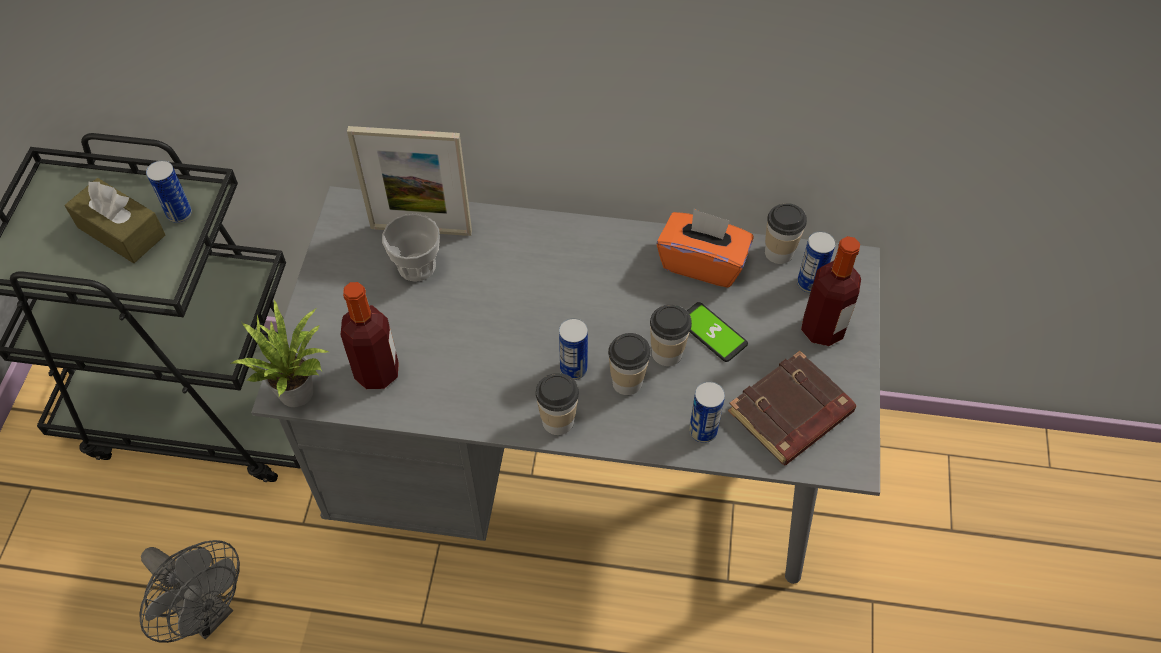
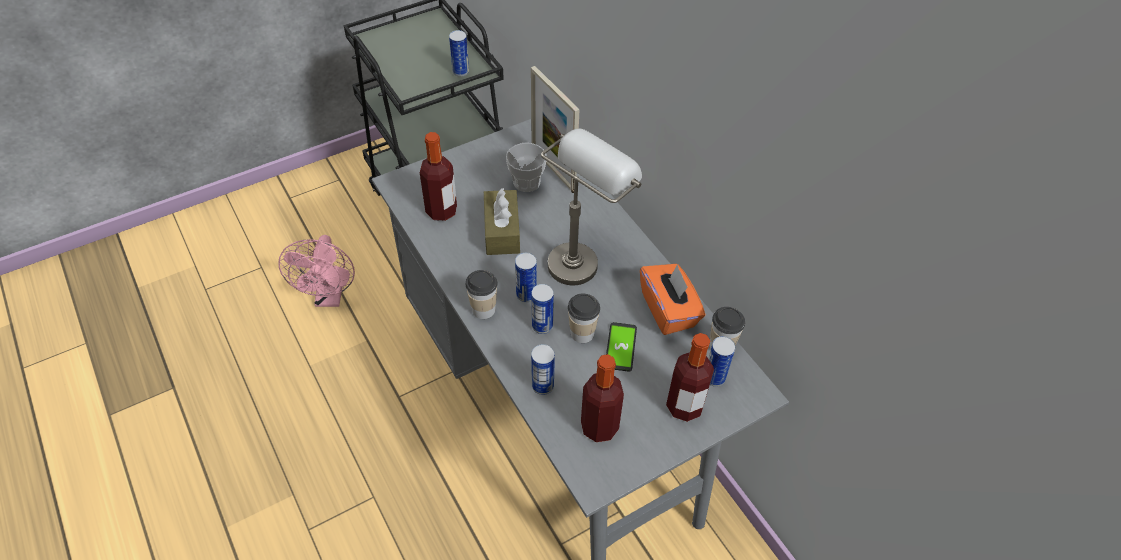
camera: 50 degrees right, 5 degrees down
brown tissue box [65,178,165,263] -> brown tissue box moved to [484,188,520,255]
grey fan [139,540,240,643] -> pink fan [278,235,355,307]
potted plant [232,300,331,407] -> none
cup [608,333,651,395] -> can [532,284,554,334]
brown book [728,351,856,465] -> bottle [581,354,624,442]
none -> grey table lamp [541,128,642,285]

